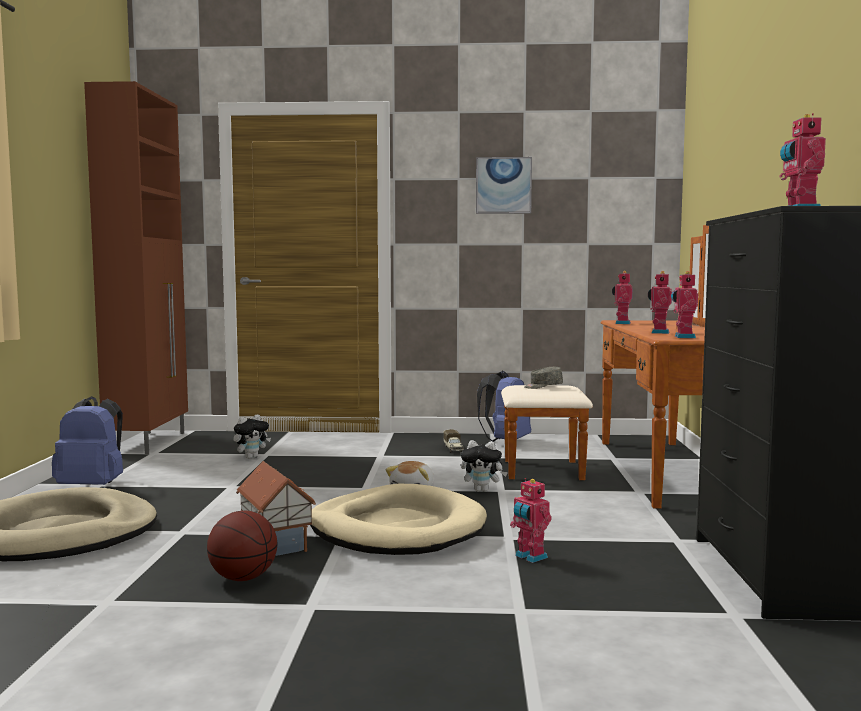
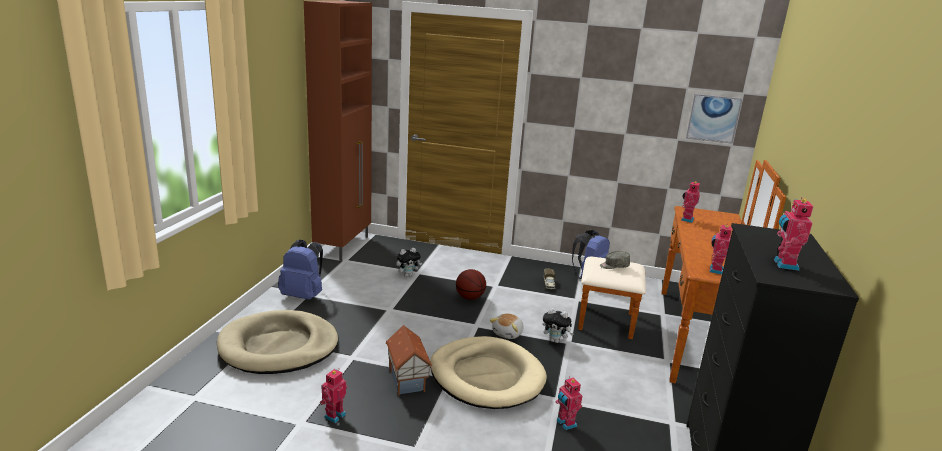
camera: 10 degrees right, 15 degrees up
basketball [207,511,278,581] -> basketball moved to [456,269,486,300]
picture [476,157,532,214] -> picture moved to [686,94,742,144]
toy robot [648,271,672,334] -> toy robot moved to [320,369,347,423]

